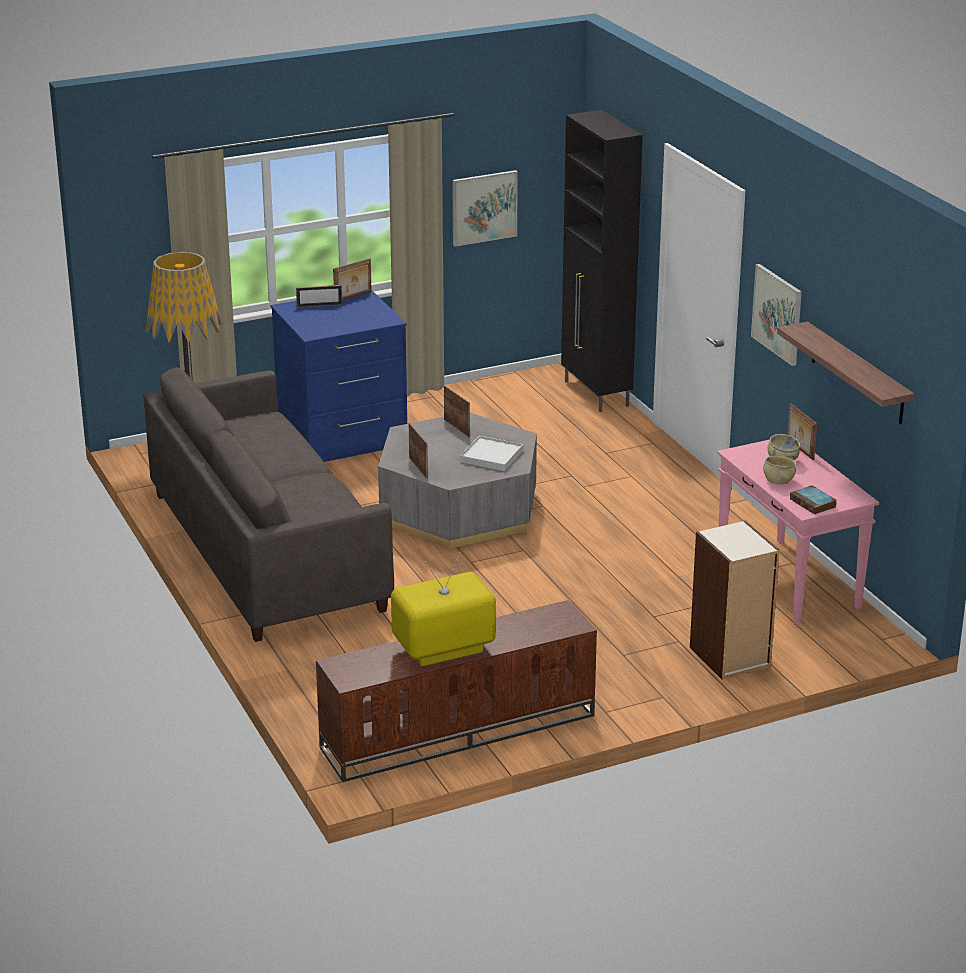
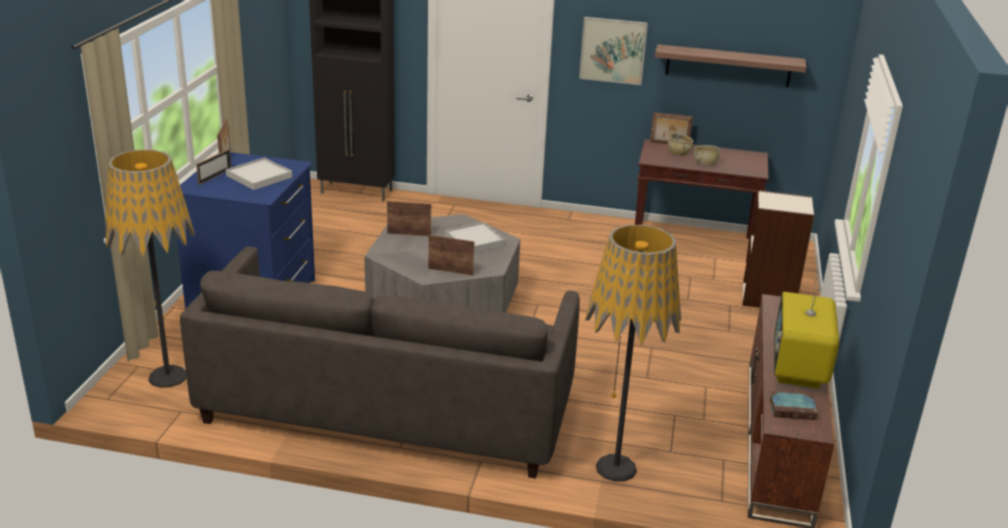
camera: 55 degrees left, 0 degrees up
picture [452,170,518,247] -> none
pink console table [717,440,879,625] -> brown console table [635,139,769,262]
book [790,485,837,514] -> book moved to [769,392,818,420]
none -> white tray [226,158,292,190]
none -> floor lamp [585,224,681,482]

